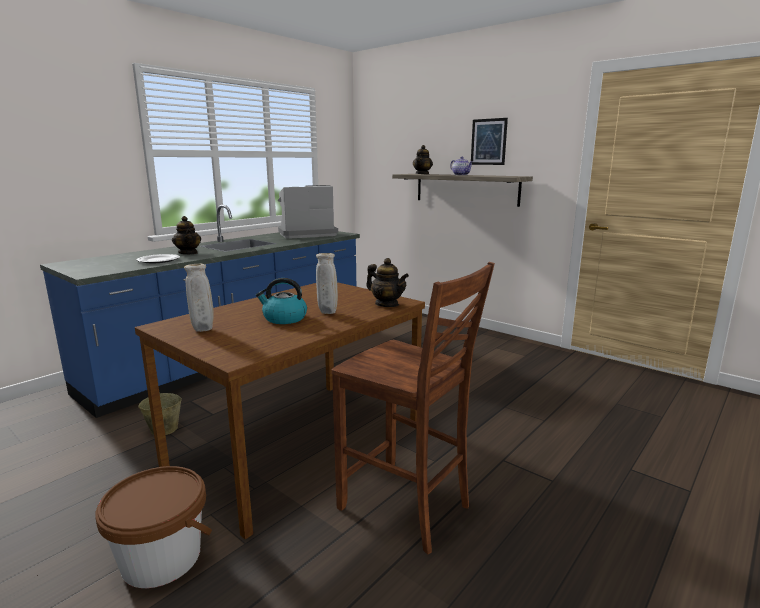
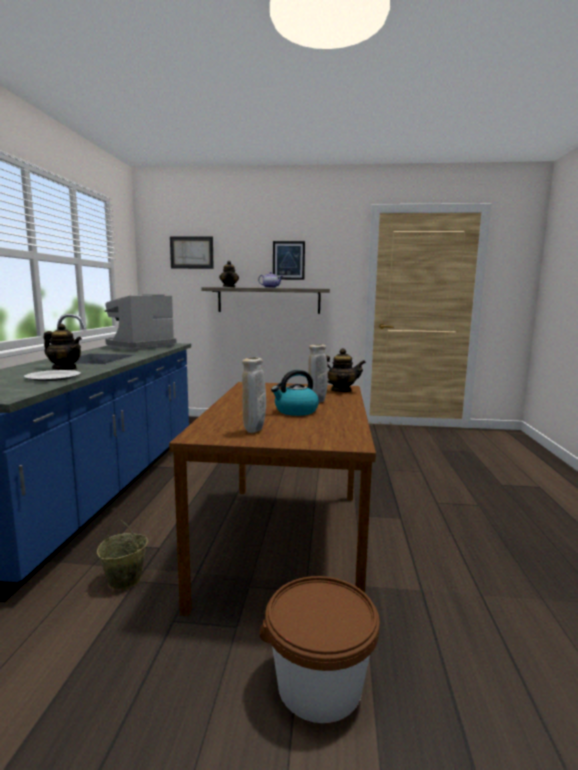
camera: 35 degrees left, 5 degrees down
brown chair [332,262,495,554] -> none
none -> picture [170,236,214,269]

